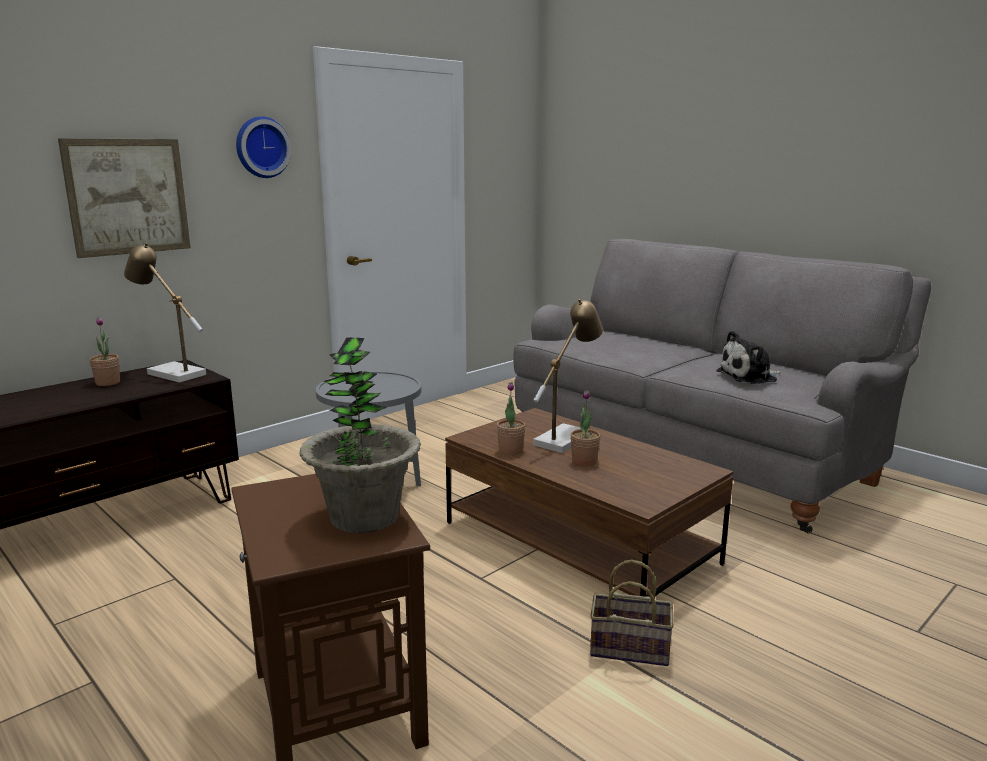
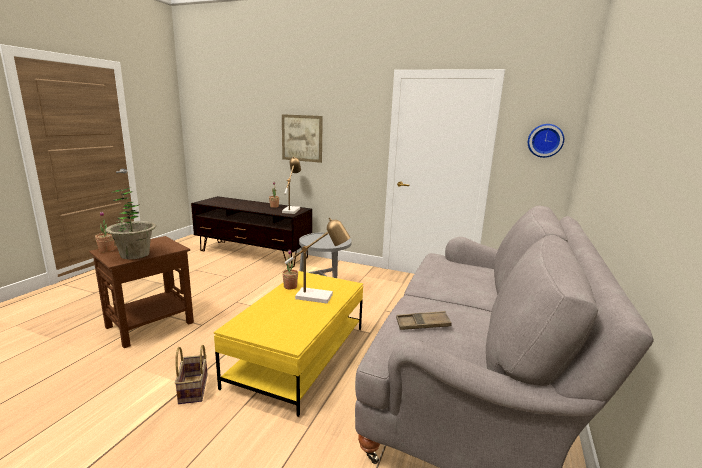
camera: 65 degrees right, 0 degrees up
wall clock [236,116,291,178] -> wall clock moved to [528,124,564,158]
brown coffee table [445,408,734,597] -> yellow coffee table [214,271,363,417]
potted plant [570,390,601,467] -> potted plant moved to [95,211,114,252]
plush toy [716,331,781,384] -> brown tray [396,311,452,330]

